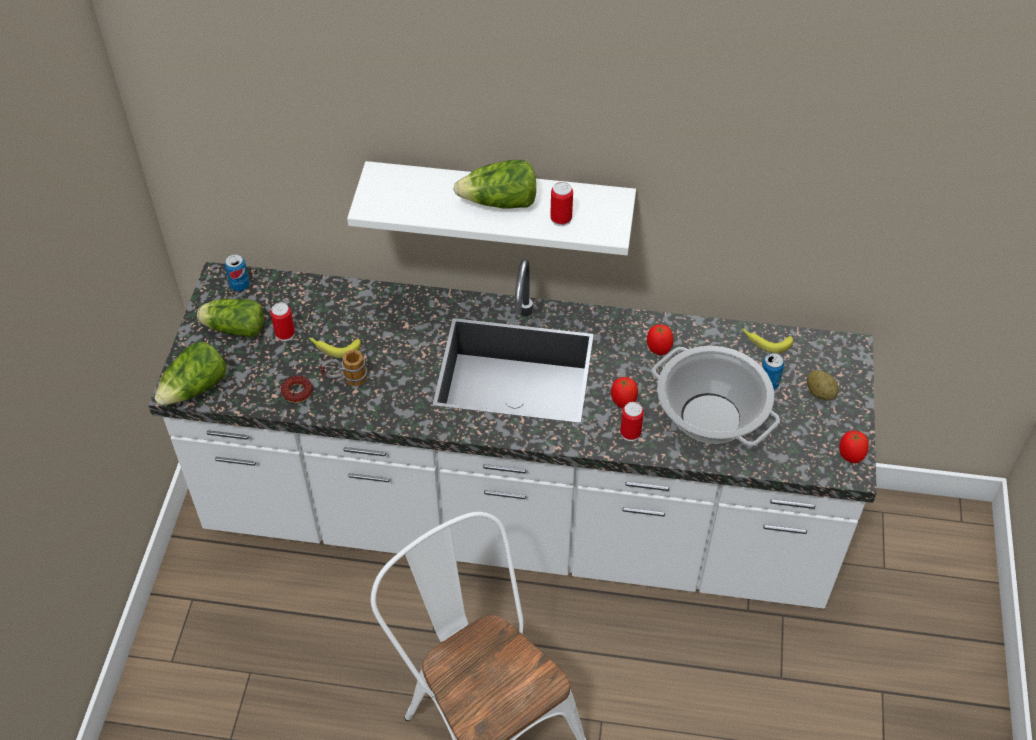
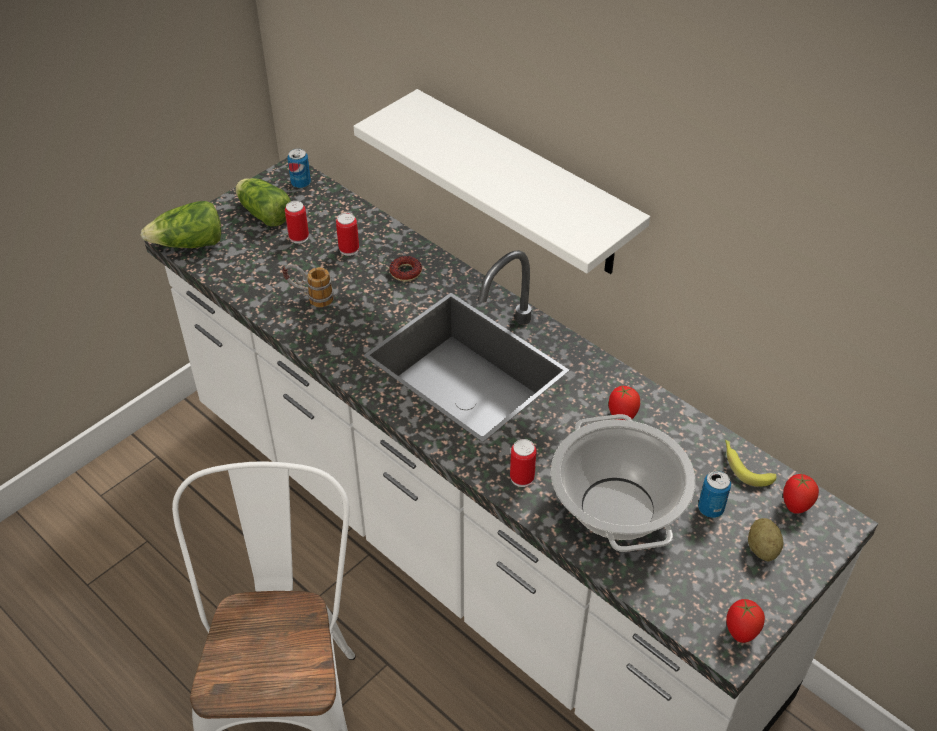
camera: 35 degrees right, 5 degrees down
donut [281,375,313,403] -> donut moved to [389,256,422,282]
banana [309,337,361,358] -> none
lettuce [453,160,536,209] -> none
can [550,182,573,226] -> can moved to [336,213,359,256]
tomato [611,377,638,409] -> tomato moved to [783,472,819,514]

